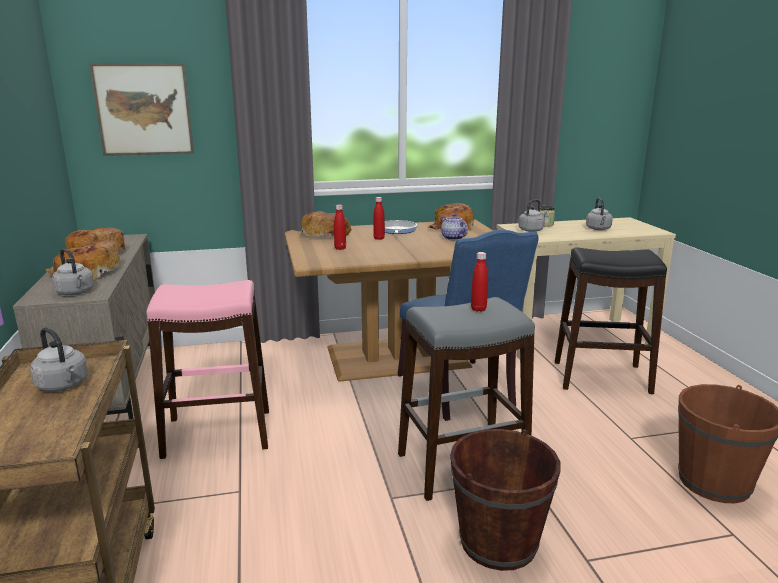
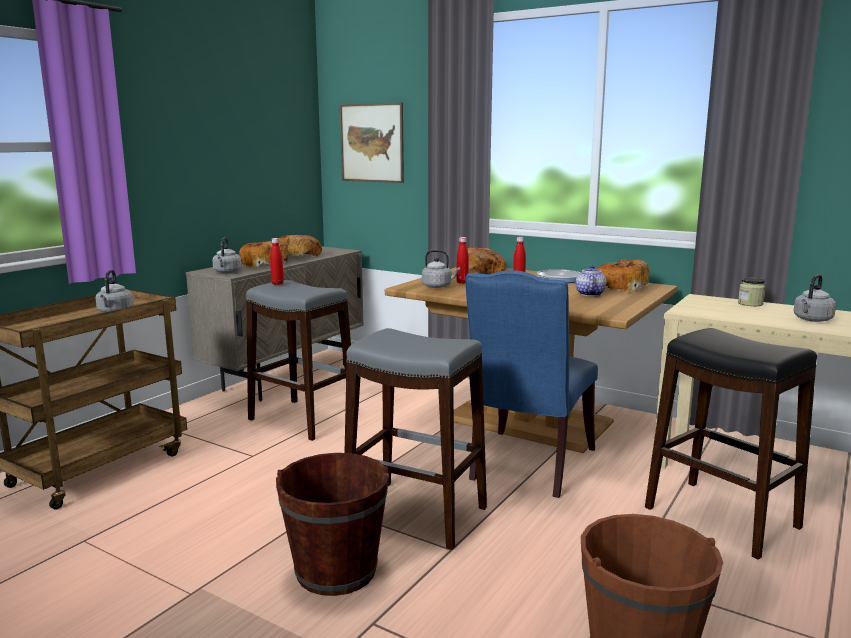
camera: 45 degrees right, 5 degrees down
pink stool [147,280,269,459] -> grey stool [246,280,351,441]
red bottle [471,252,488,312] -> red bottle moved to [270,238,284,285]
grey kettle [518,199,547,232] -> grey kettle moved to [422,250,460,288]

